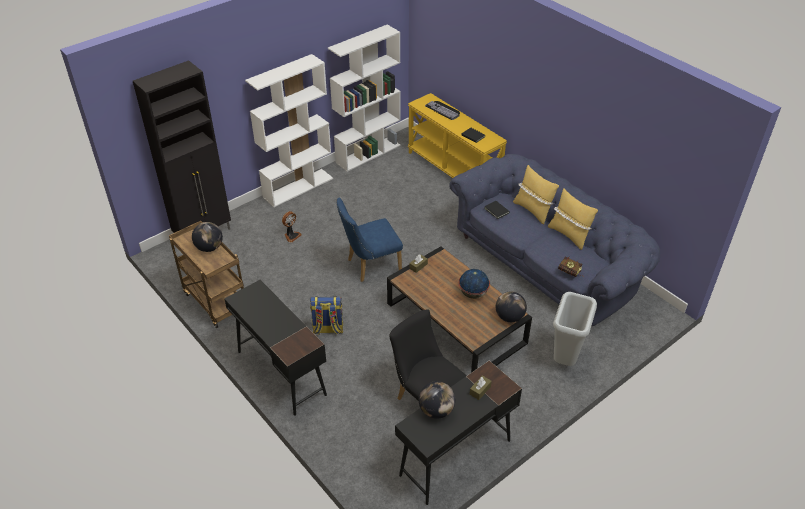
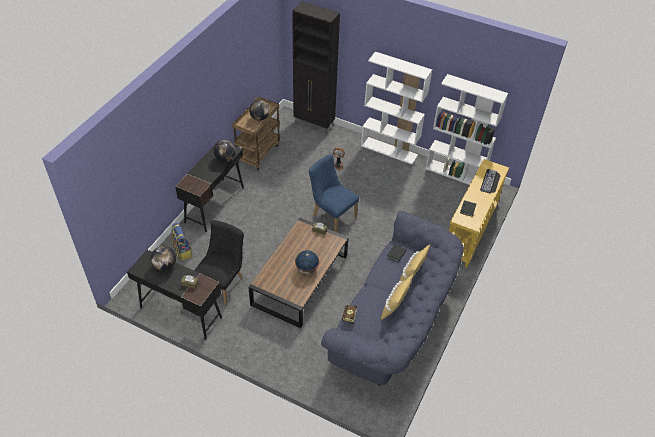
camera: 65 degrees right, 5 degrees up
backpack [310,296,343,335] -> backpack moved to [171,222,192,260]
globe [496,291,527,322] -> globe moved to [214,140,235,162]
grey trash can [553,292,597,366] -> none

